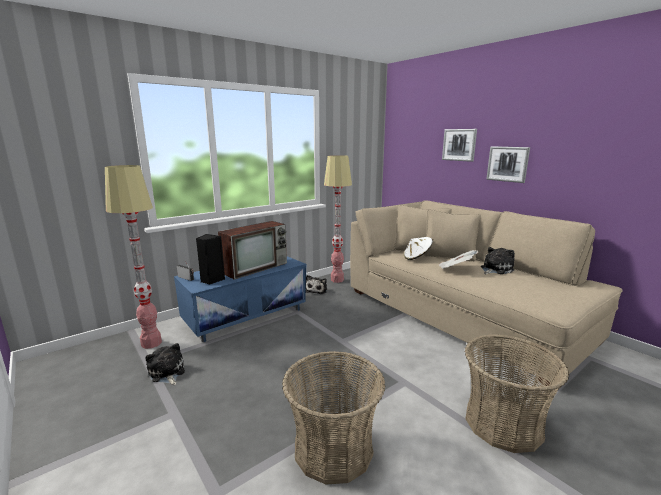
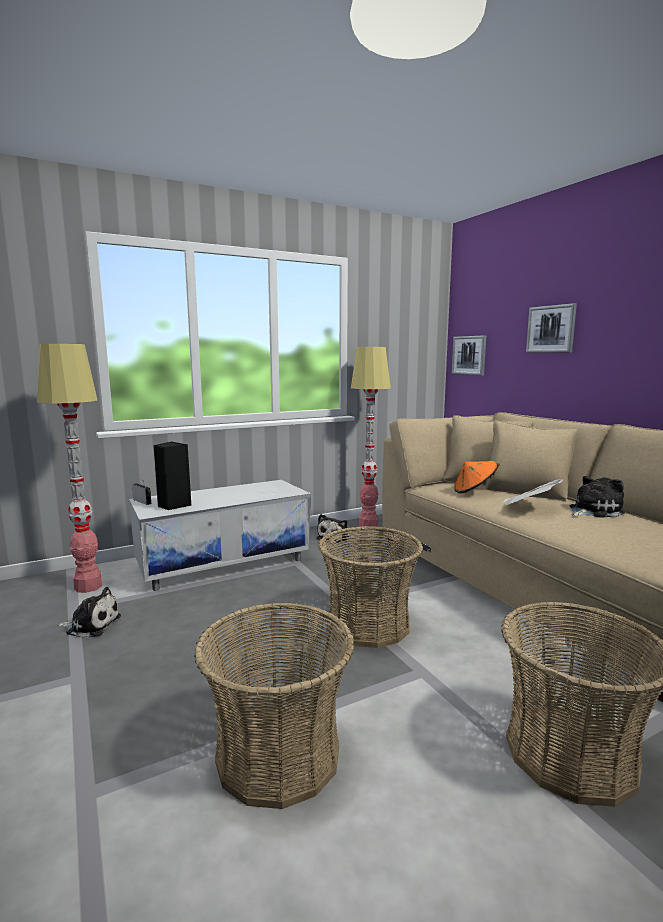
camera: 10 degrees right, 5 degrees down
plush toy [145,343,185,385] -> plush toy turned 120 degrees clockwise [58,587,121,638]
blue tv stand [174,256,306,342] -> white tv stand [129,480,311,591]
television [218,221,287,280] -> none
white hat [404,237,433,260] -> orange hat [454,461,499,493]
picture [486,146,530,183] -> picture moved to [451,335,486,376]
none -> basket [318,526,423,648]

